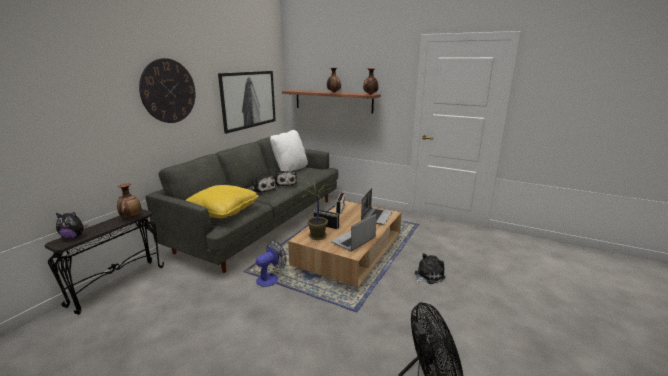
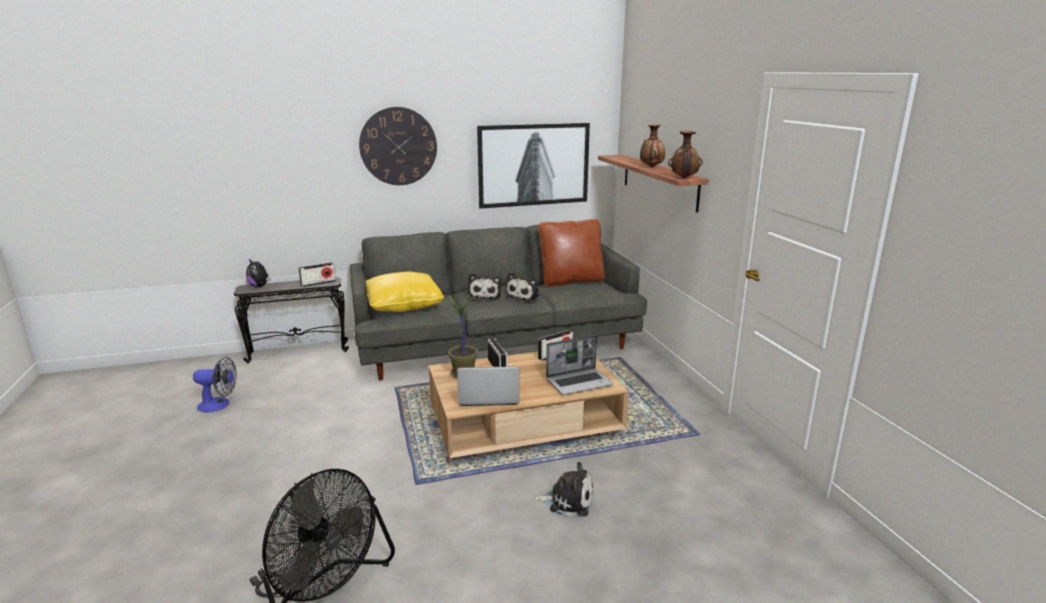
camera: 45 degrees right, 0 degrees up
vase [117,184,141,218] -> radio [299,262,336,287]
fan [256,240,286,287] -> fan moved to [193,357,237,413]
white pillow [270,130,308,172] -> brown pillow [538,219,605,286]

